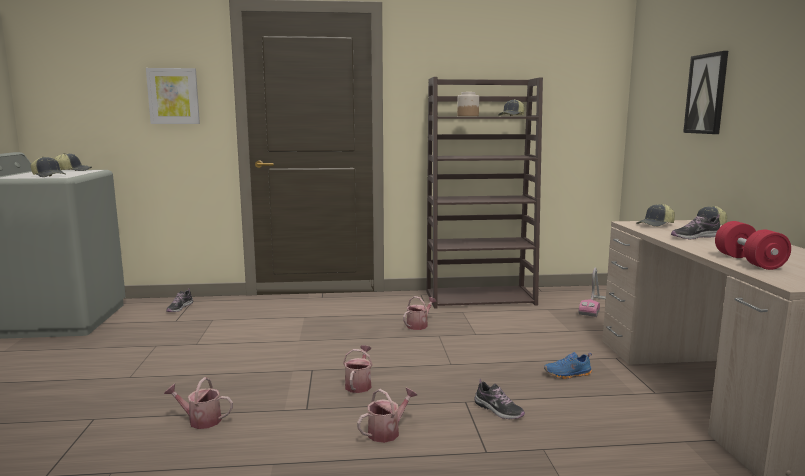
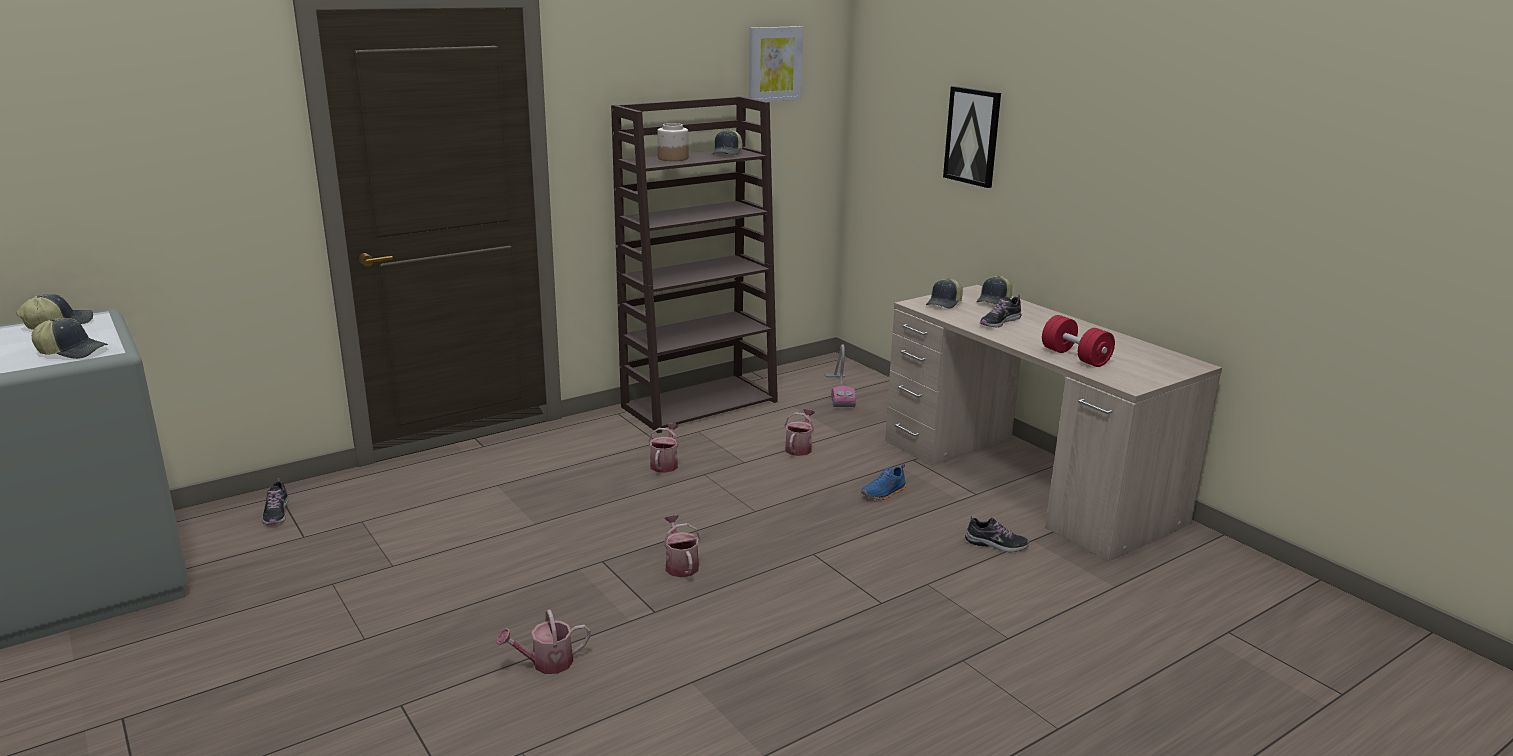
camera: 30 degrees left, 10 degrees up
picture [146,68,200,124] -> picture moved to [749,26,803,102]
watering can [357,388,418,443] -> watering can moved to [784,409,815,456]
shoe [474,379,525,419] -> shoe moved to [965,516,1029,552]

